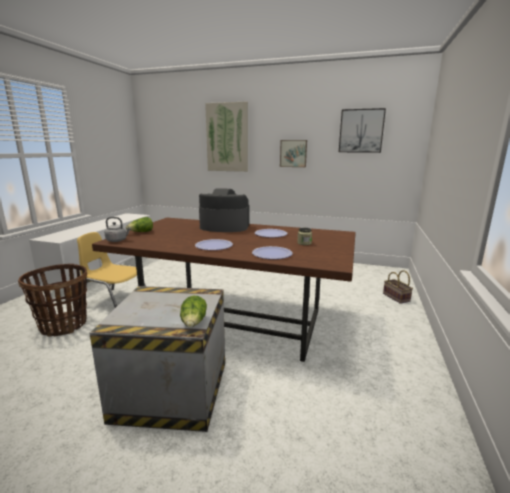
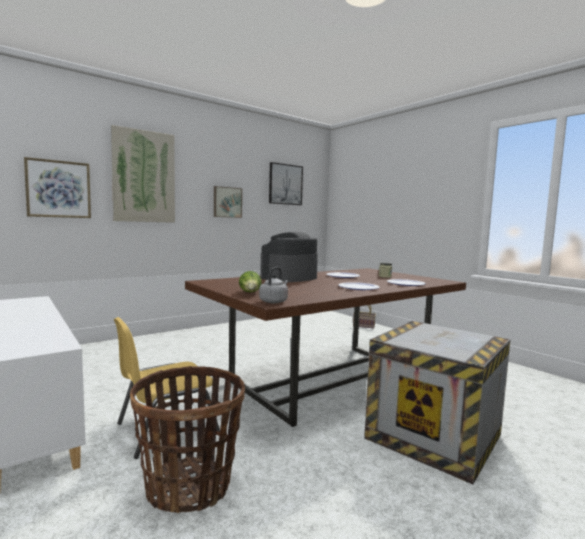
camera: 55 degrees left, 10 degrees down
lettuce [180,296,207,328] -> none
none -> picture [24,157,91,218]

